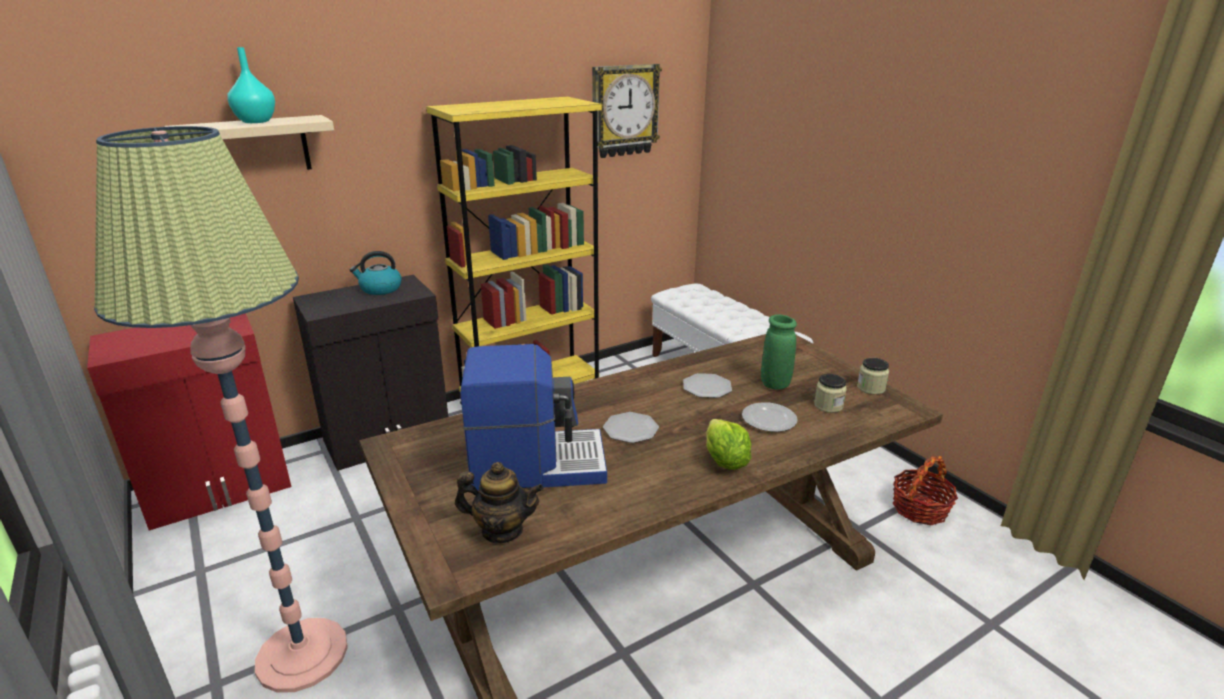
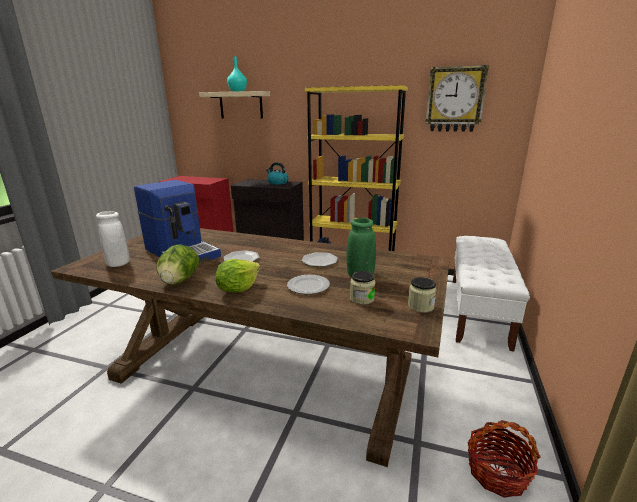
camera: 50 degrees right, 5 degrees down
floor lamp [94,126,348,693] -> none
teapot [455,462,544,543] -> white vase [96,211,129,267]
none -> lettuce [157,244,199,285]

